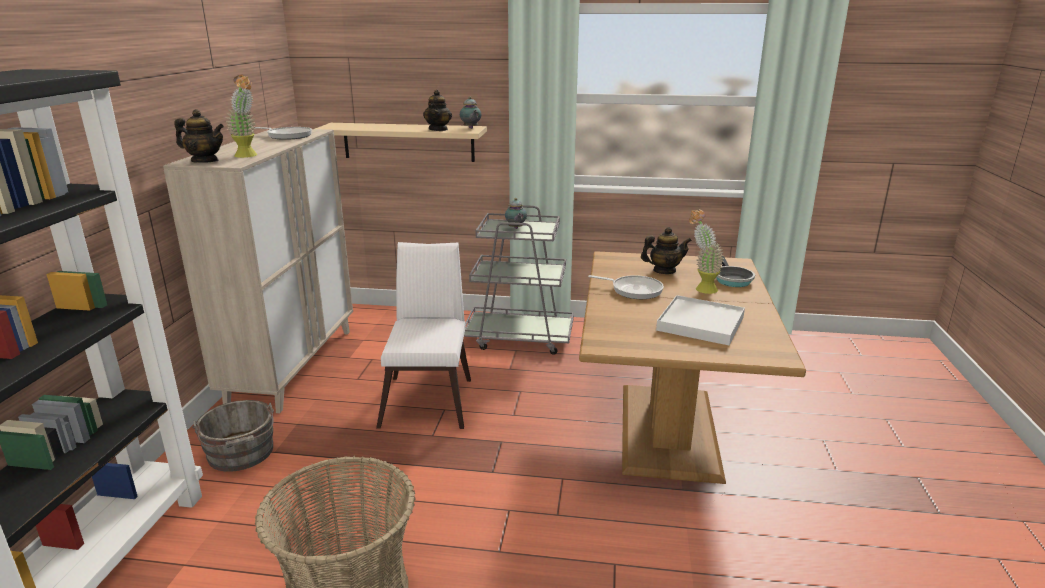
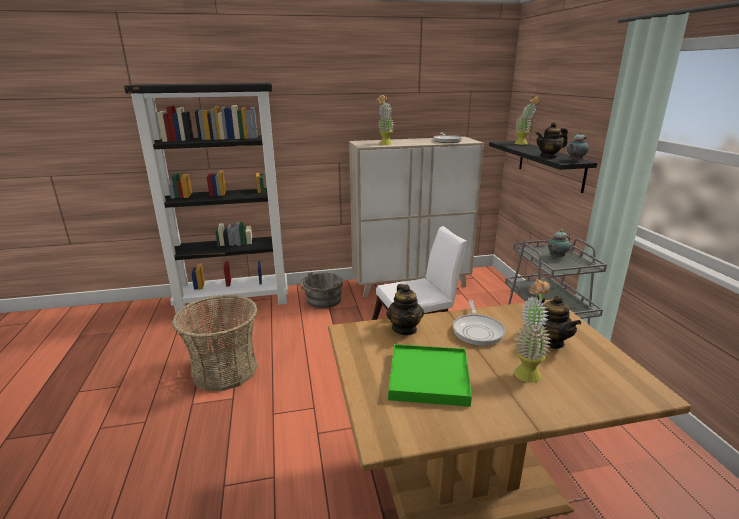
camera: 70 degrees right, 0 degrees up
teapot [174,109,224,163] -> teapot moved to [386,284,424,335]
beige shelf [315,123,487,162] -> black shelf [489,141,597,193]
white tray [656,295,745,345] -> green tray [388,344,472,407]
frying pan [716,256,755,287] -> none
none -> potted plant [515,96,539,145]

